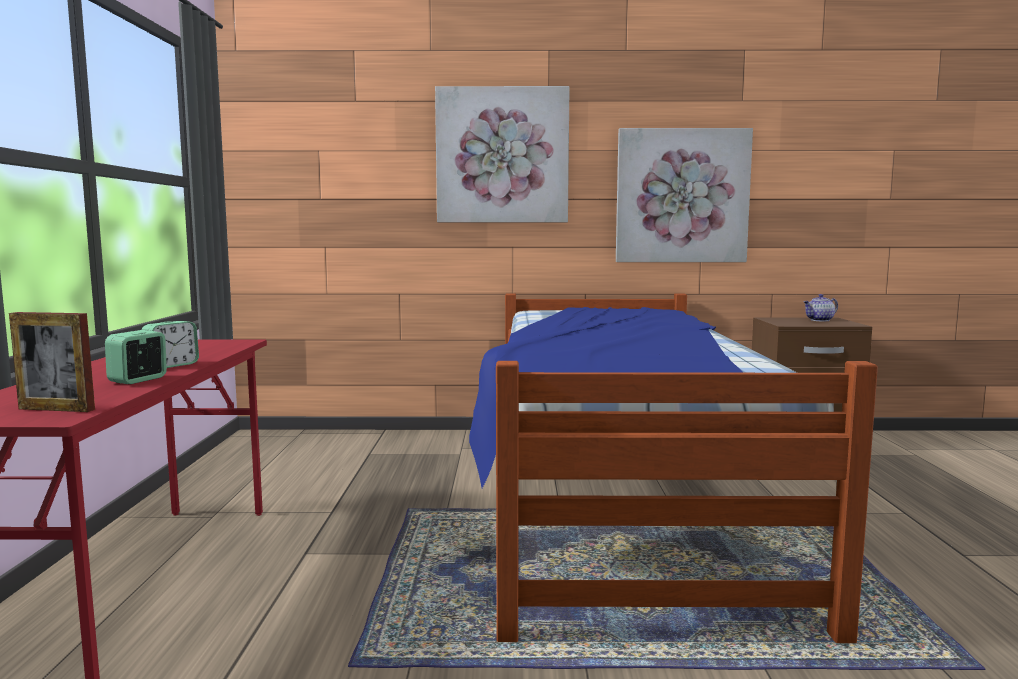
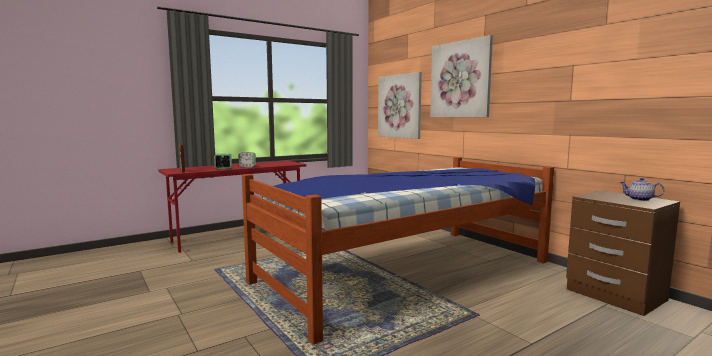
camera: 55 degrees right, 0 degrees up
picture [616,128,753,262] -> picture moved to [378,72,422,139]

